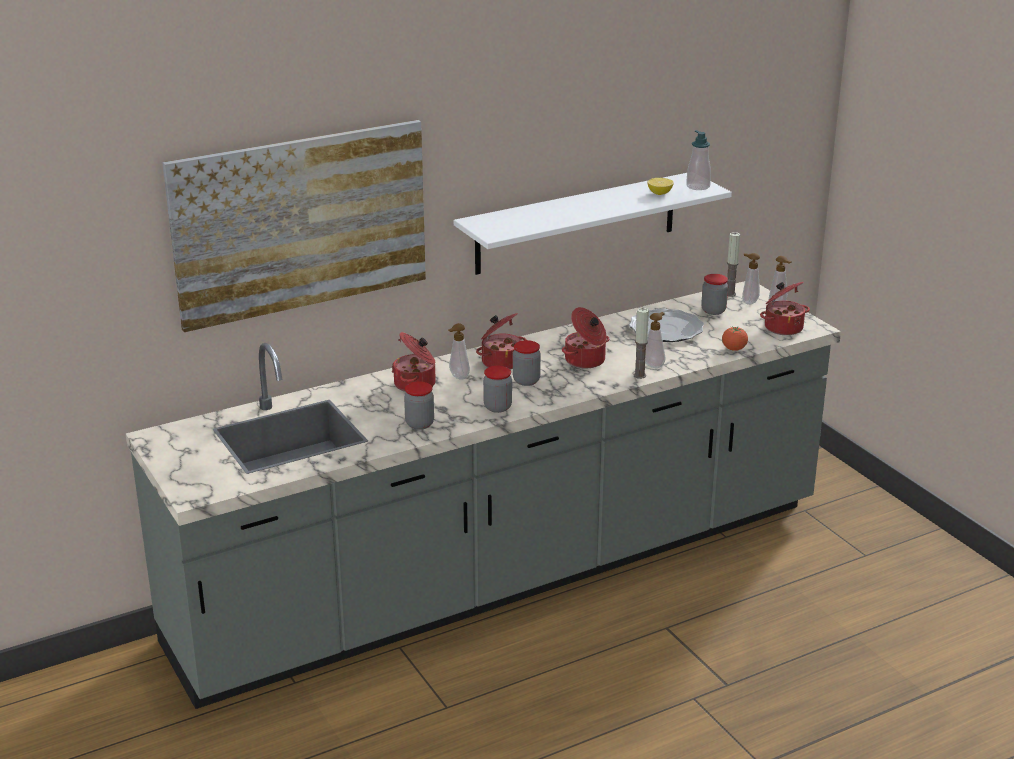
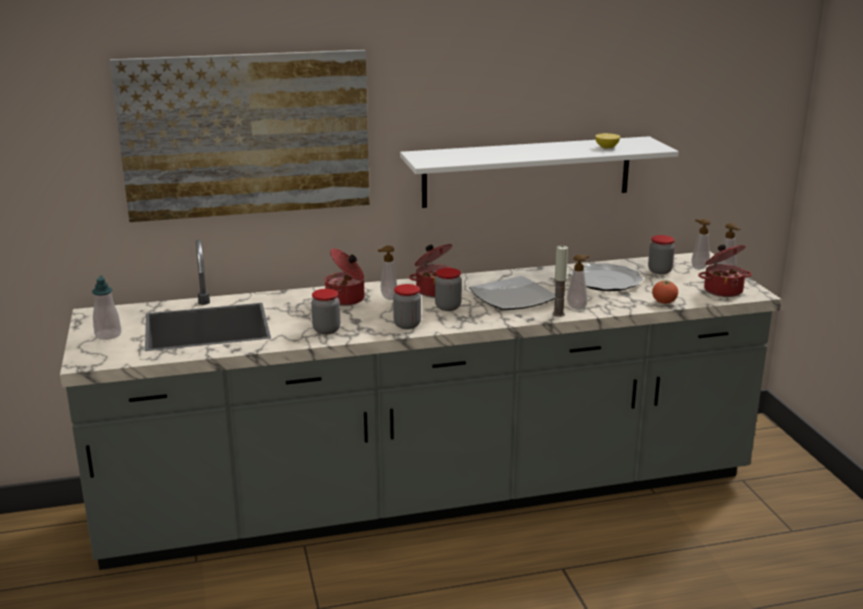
camera: 15 degrees right, 5 degrees down
cooking pot [562,307,609,368] -> plate [469,276,555,310]
soap dispenser [686,130,711,190] -> soap dispenser moved to [92,275,121,340]
candle [727,232,740,297] -> none

